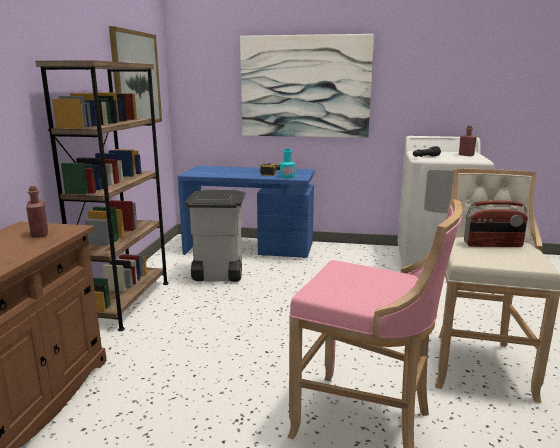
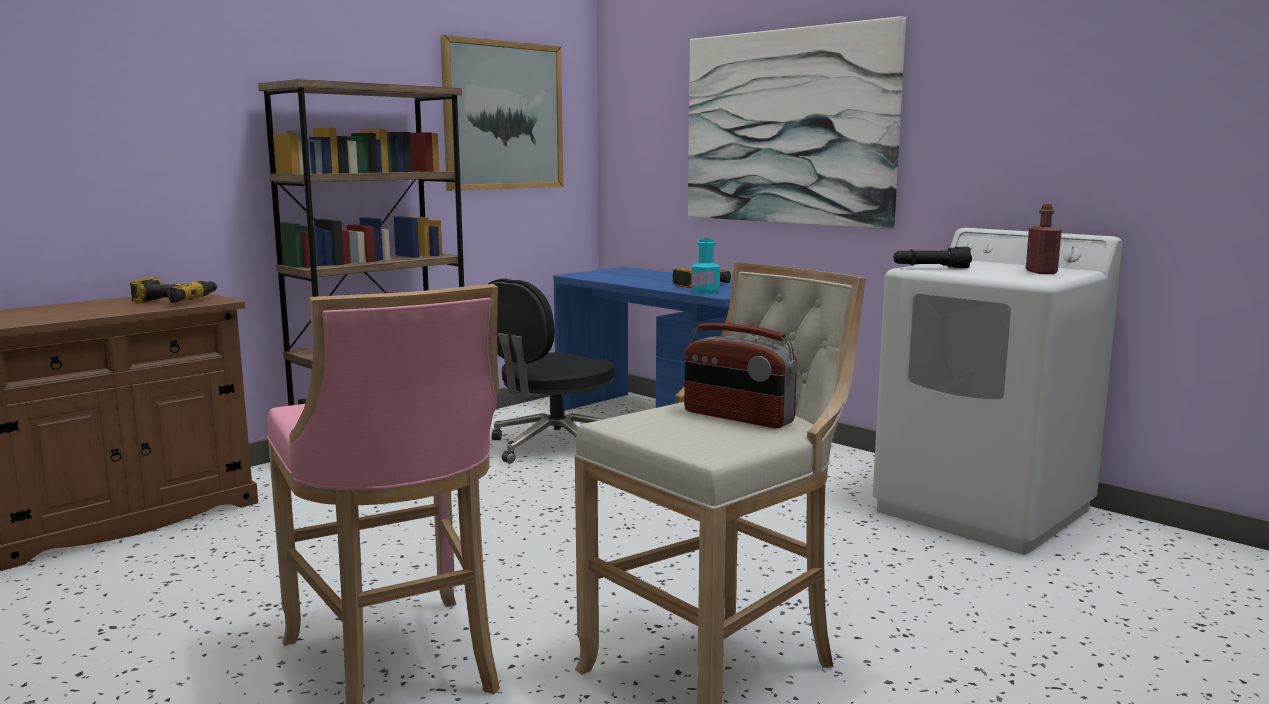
camera: 35 degrees right, 5 degrees down
red bottle [26,186,48,238] -> power drill [130,276,218,303]
grey trash can [184,190,246,282] -> black office chair [488,279,614,463]

